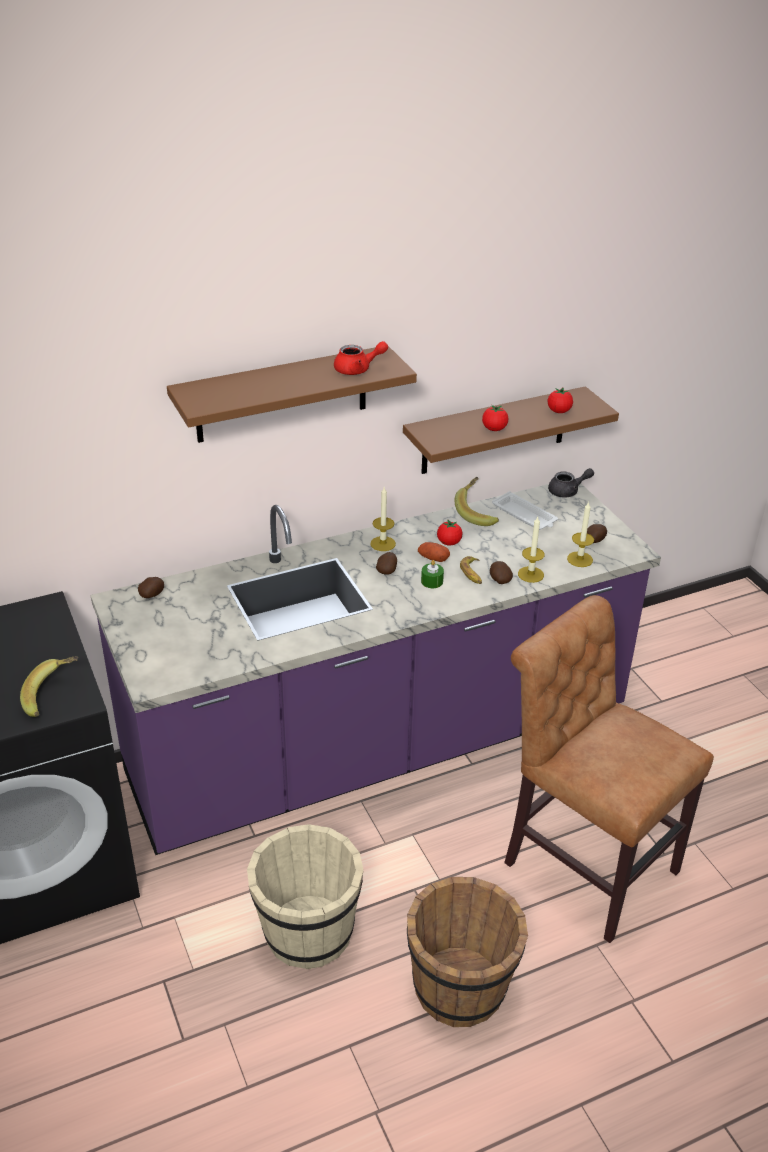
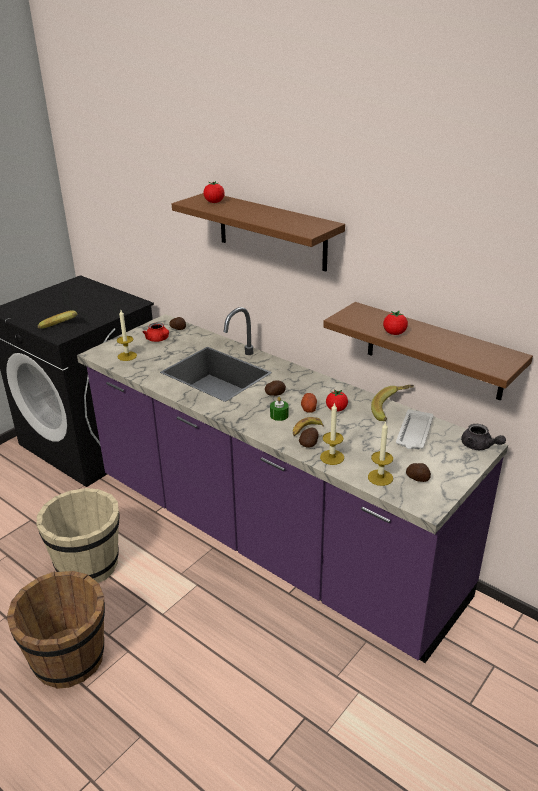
camera: 65 degrees right, 5 degrees down
red teapot [334,341,388,375] -> red teapot moved to [143,323,169,342]
candle [370,487,396,551] -> candle moved to [117,310,137,361]
brown chair [504,595,714,943] -> none
tomato [547,388,573,413] -> tomato moved to [204,181,225,203]

